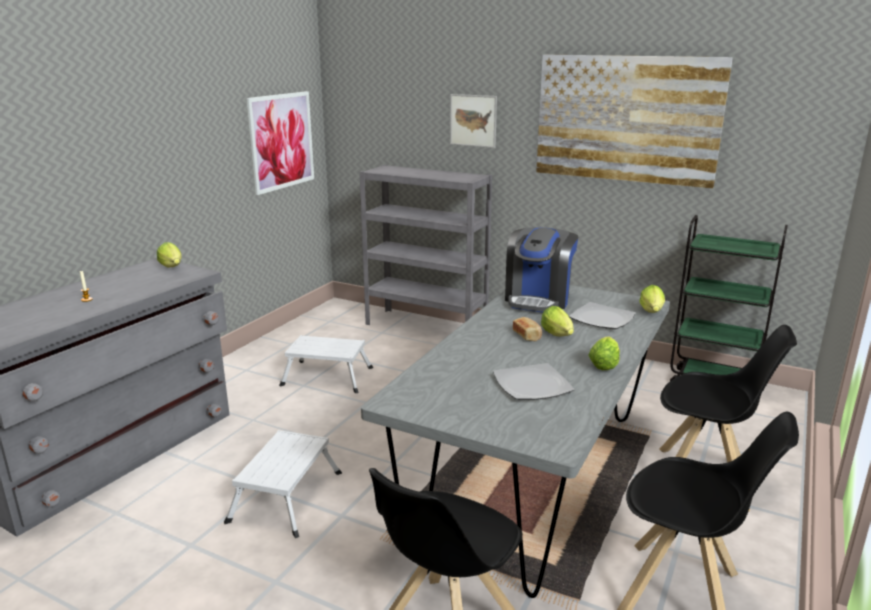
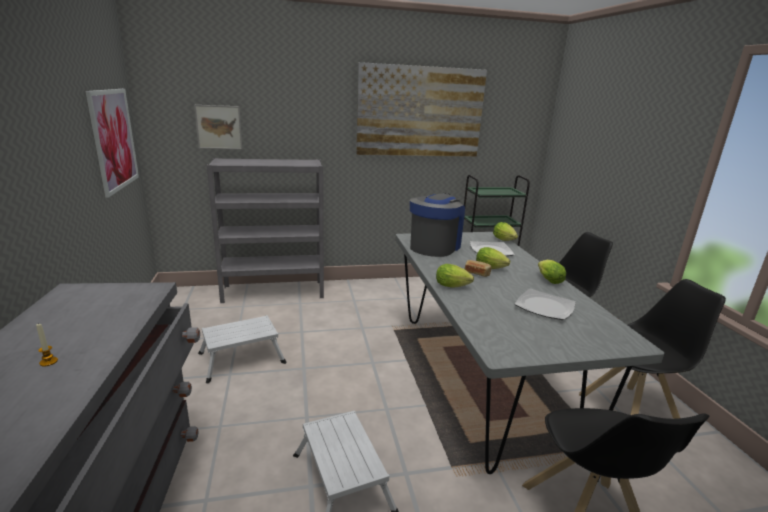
camera: 40 degrees left, 0 degrees up
lettuce [157,242,182,268] -> lettuce moved to [436,264,474,288]
picture [450,94,497,148] -> picture moved to [194,105,242,149]
coffee machine [505,227,578,313] -> coffee machine turned 135 degrees counterclockwise [410,193,465,257]

